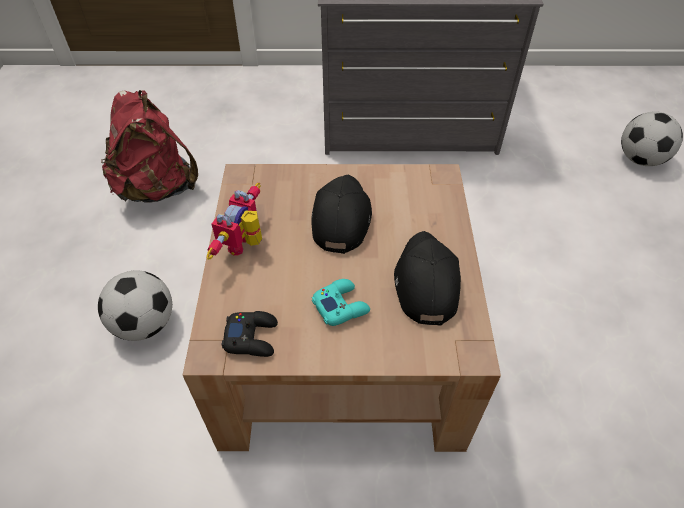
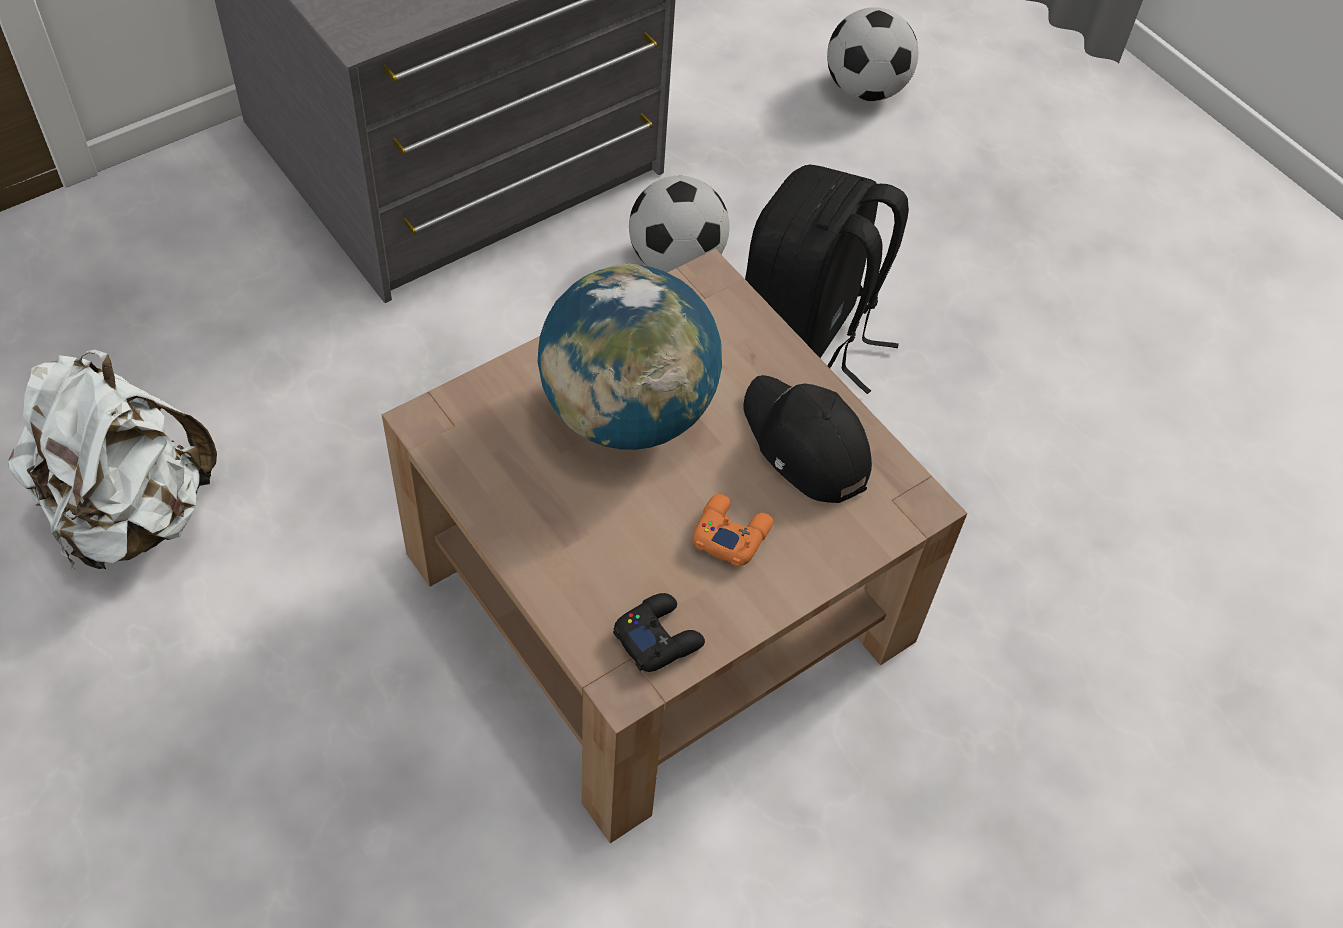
camera: 40 degrees left, 5 degrees up
football [98,270,172,341] -> football moved to [629,176,729,272]
red backpack [101,90,198,203] -> white backpack [8,349,217,569]
toy robot [206,183,262,260] -> none
black cap [312,175,372,254] -> globe [538,263,722,450]
turquoise game controller [312,279,370,326] -> orange game controller [693,494,773,567]
none -> black backpack [745,165,909,394]

